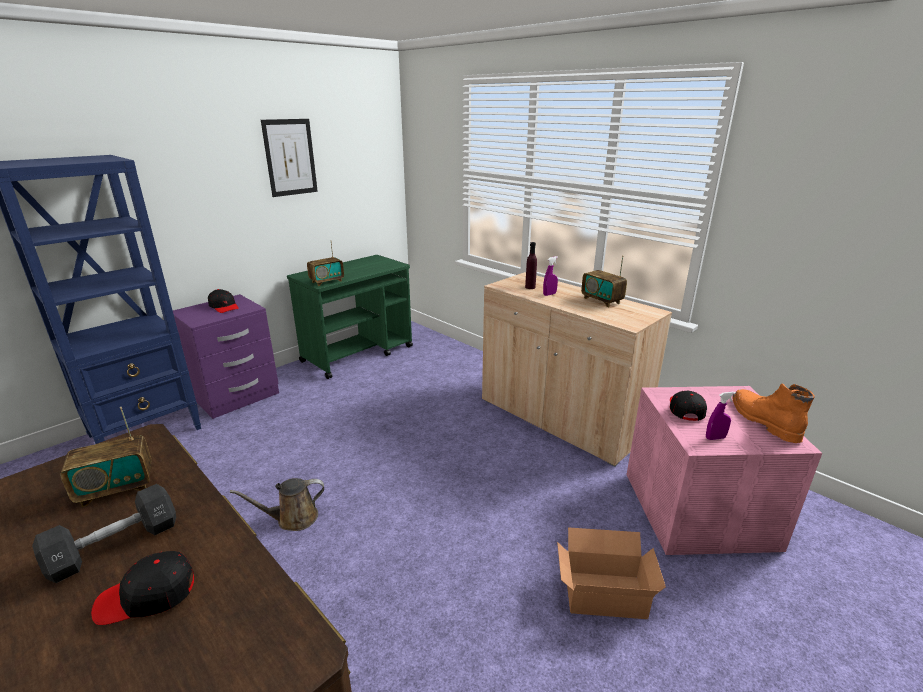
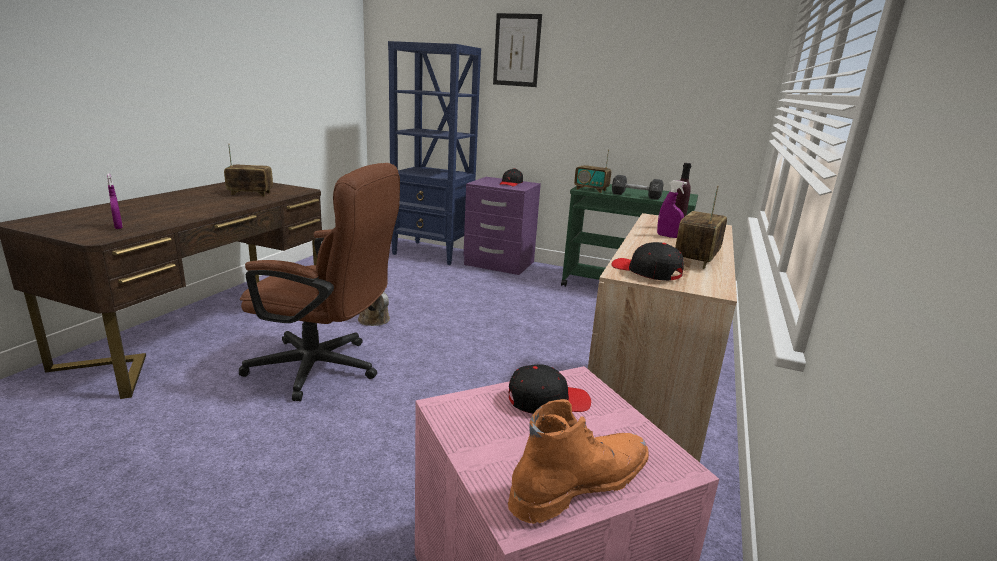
camera: 65 degrees right, 5 degrees down
black dumbbell [32,484,176,583] -> black dumbbell moved to [612,175,664,200]
radio [61,407,151,507] -> radio turned 135 degrees clockwise [224,144,273,196]
black cap [91,551,194,625] -> black cap moved to [612,242,684,281]
picture [261,119,318,197] -> picture moved to [493,13,542,87]
cardboard box [557,527,666,619] -> none
purple spray bottle [706,392,736,440] -> purple spray bottle moved to [107,173,123,229]
none -> brown office chair [239,163,400,401]

